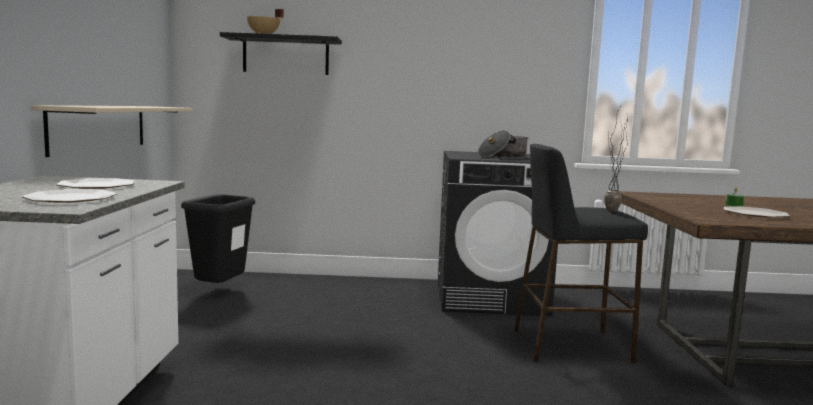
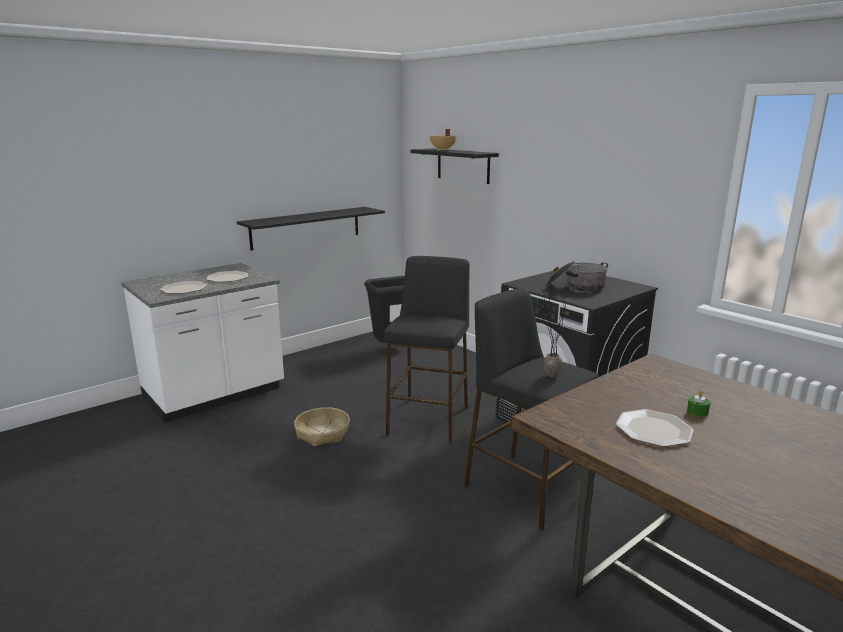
camera: 50 degrees right, 10 degrees up
beige shelf [31,105,193,157] -> black shelf [237,207,385,251]
none -> basket [294,407,350,447]
none -> black stool [384,256,470,445]

